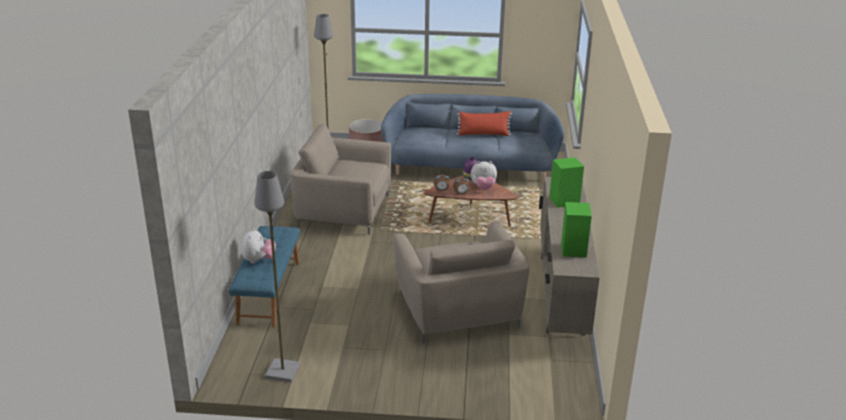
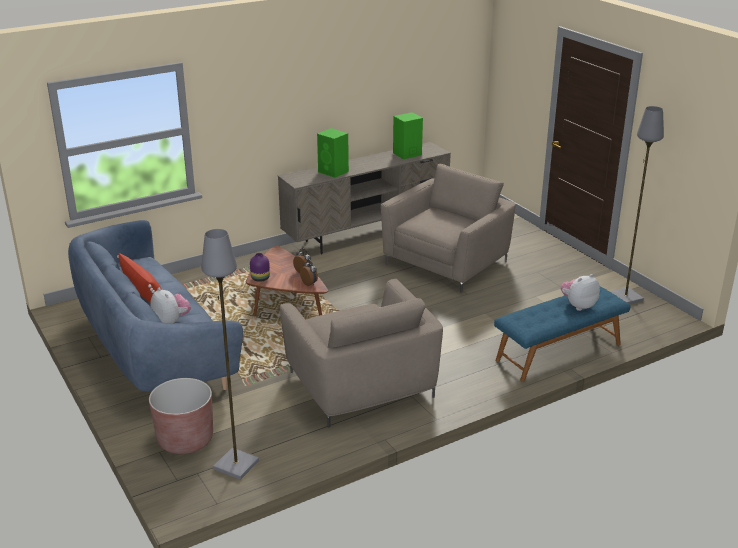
camera: 125 degrees left, 0 degrees up
plush toy [471,161,497,190] -> plush toy moved to [150,288,191,323]

